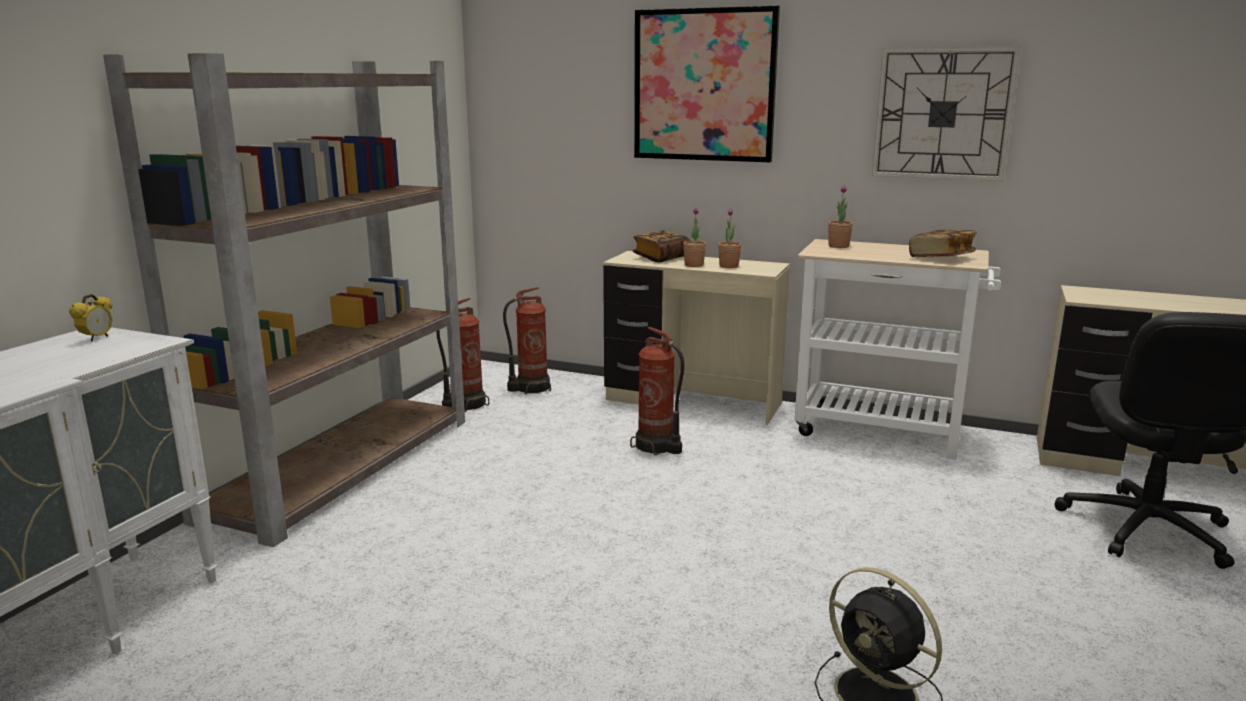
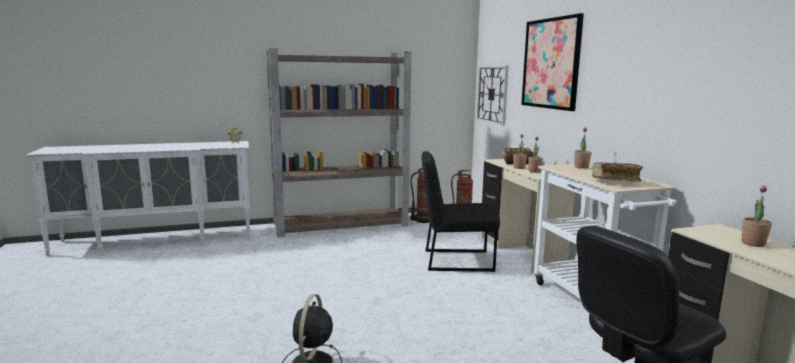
camera: 50 degrees right, 5 degrees down
fire extinguisher [630,327,684,455] -> black chair [421,151,500,272]
wall clock [872,47,1020,181] -> wall clock moved to [476,66,508,126]
none -> potted plant [741,185,772,247]

